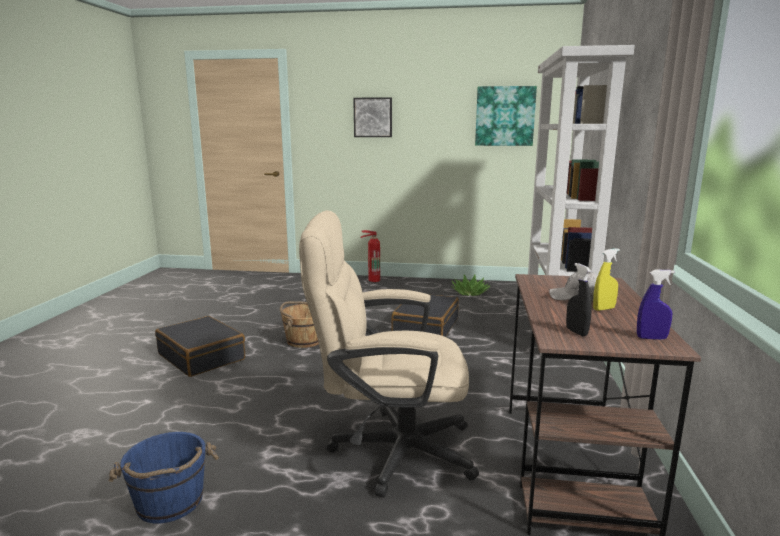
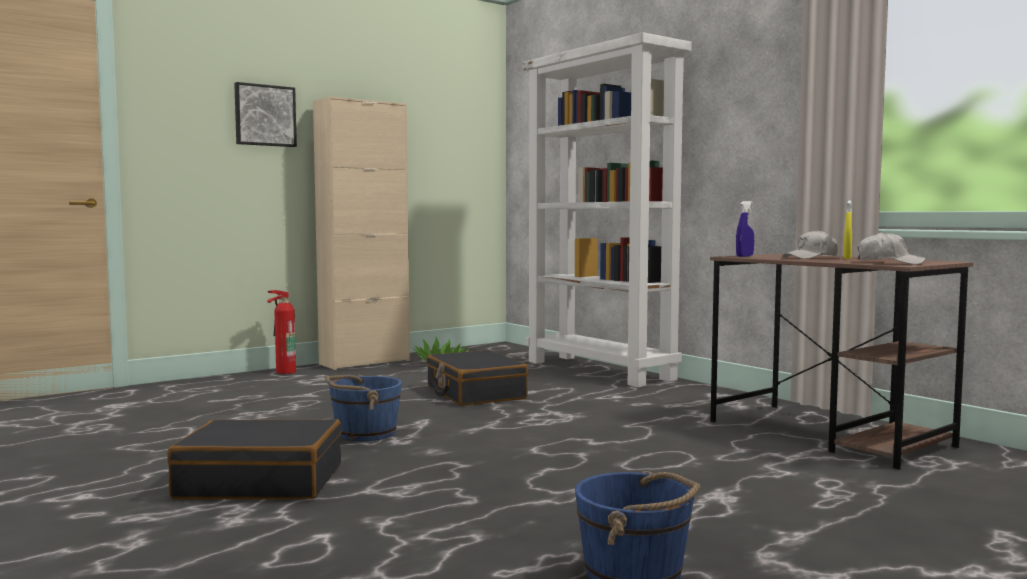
camera: 45 degrees left, 10 degrees down
brown bucket [280,301,319,348] -> blue bucket [325,375,402,441]
beige office chair [299,210,479,497] -> none
picture [475,86,537,146] -> none
black spray bottle [566,263,592,336] -> white cap [858,232,926,265]
blue spray bottle [637,270,675,340] -> blue spray bottle moved to [736,201,754,257]
none -> beige cabinet [313,96,410,370]

